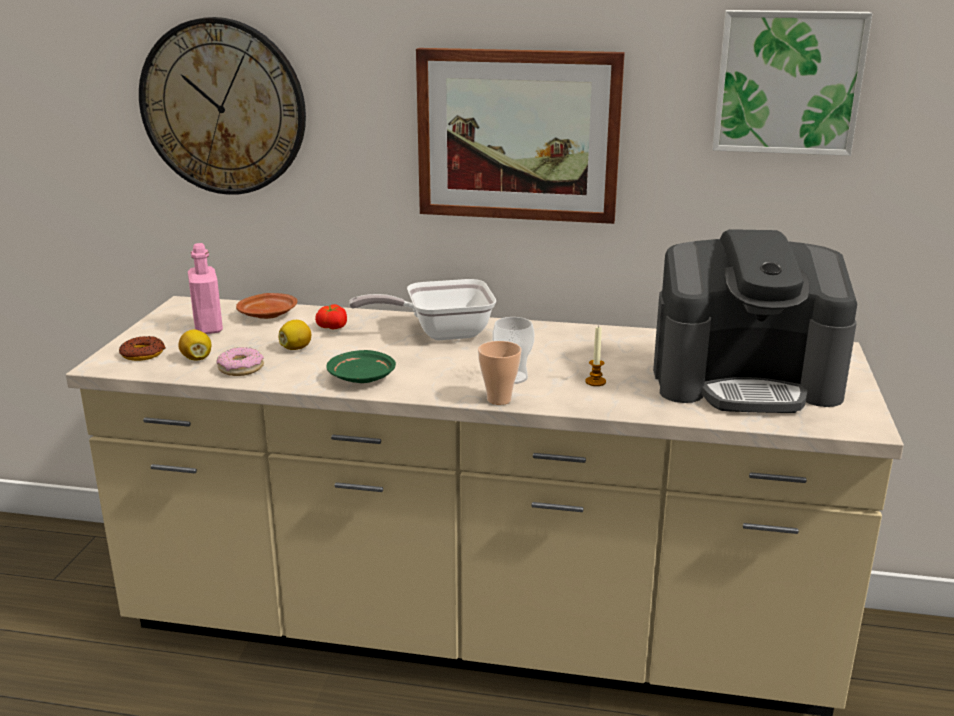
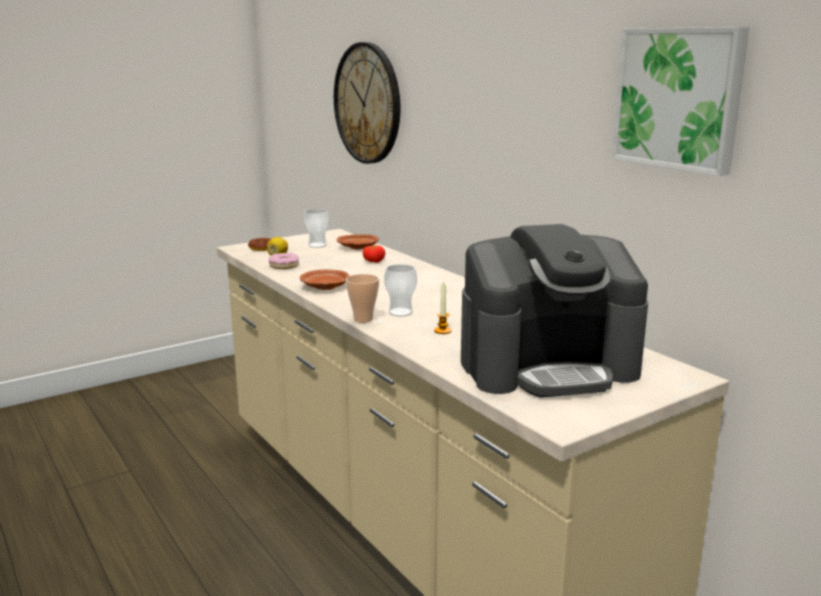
camera: 45 degrees right, 5 degrees down
pink bottle [188,243,223,334] -> cup [304,209,329,248]
lemon [279,320,311,350] -> none
green plate [326,350,396,383] -> brown plate [300,270,349,290]
frying pan [349,279,496,340] -> none
picture [416,48,625,224] -> none
coffee machine [653,229,857,413] -> coffee machine turned 60 degrees counterclockwise [461,224,648,397]

